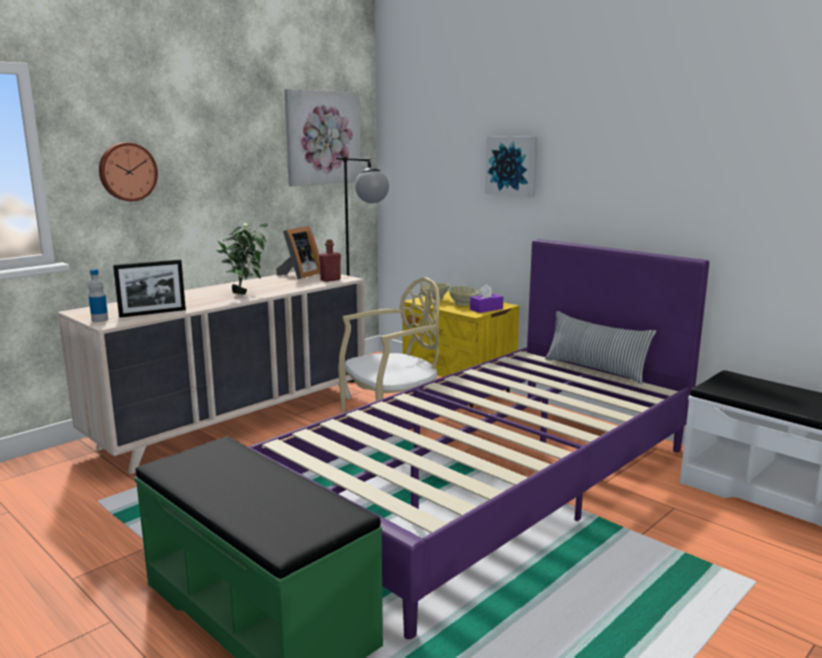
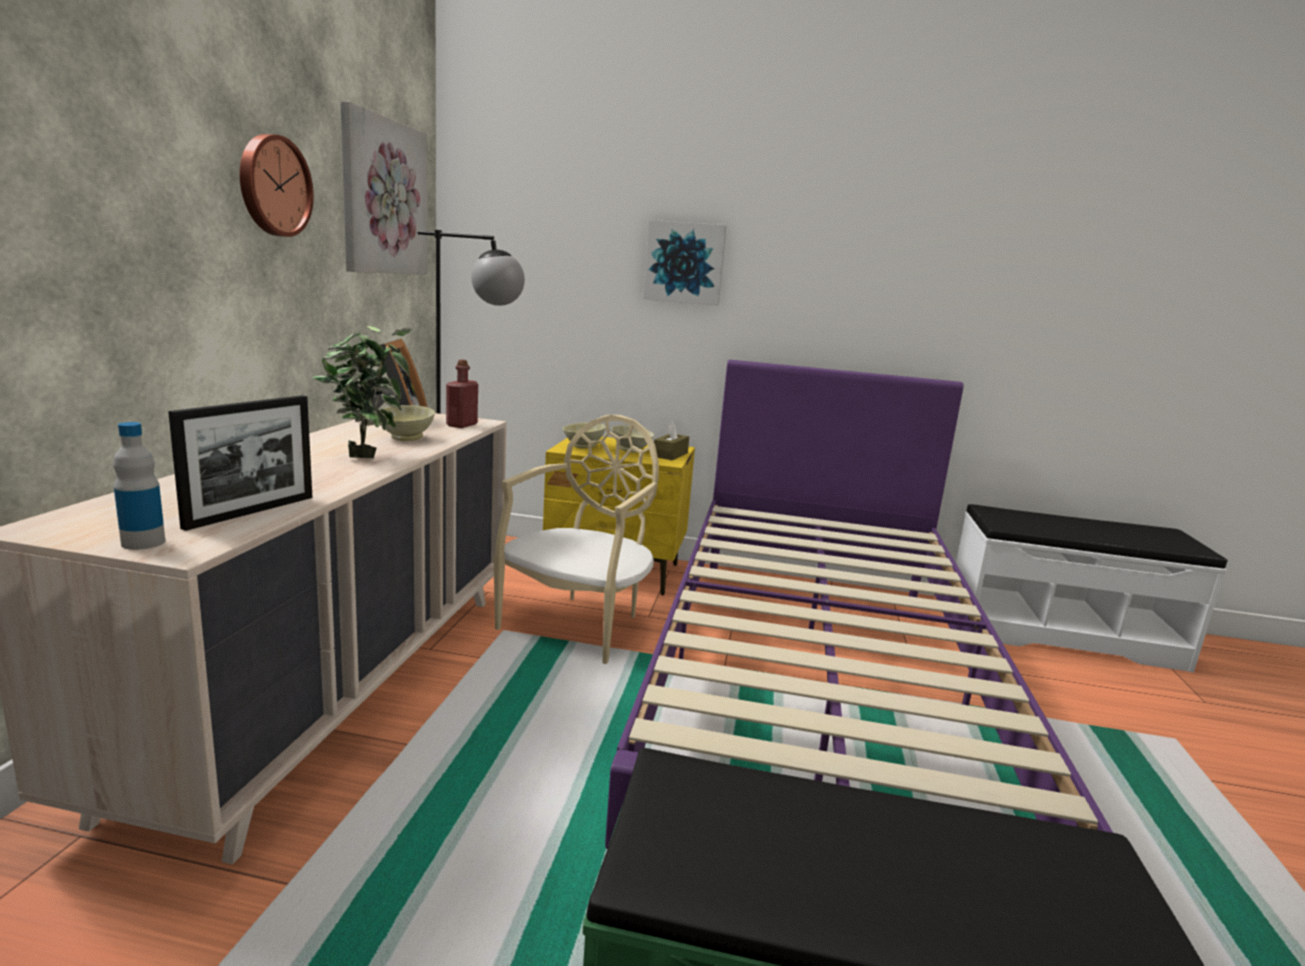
camera: 35 degrees left, 0 degrees up
wall clock [99,143,158,201] -> wall clock moved to [240,134,314,237]
purple tissue box [470,284,503,313] -> brown tissue box [654,421,689,460]
pillow [545,311,656,384] -> none
none -> beige bowl [384,405,435,441]

